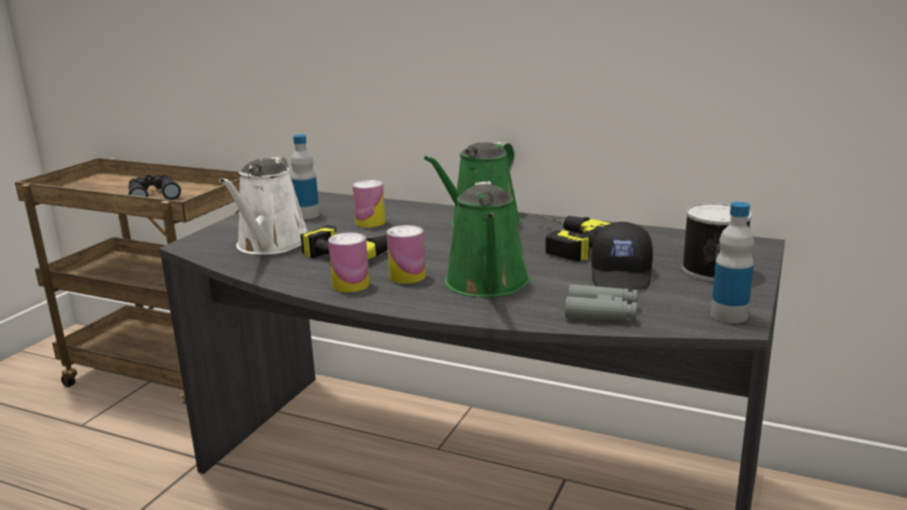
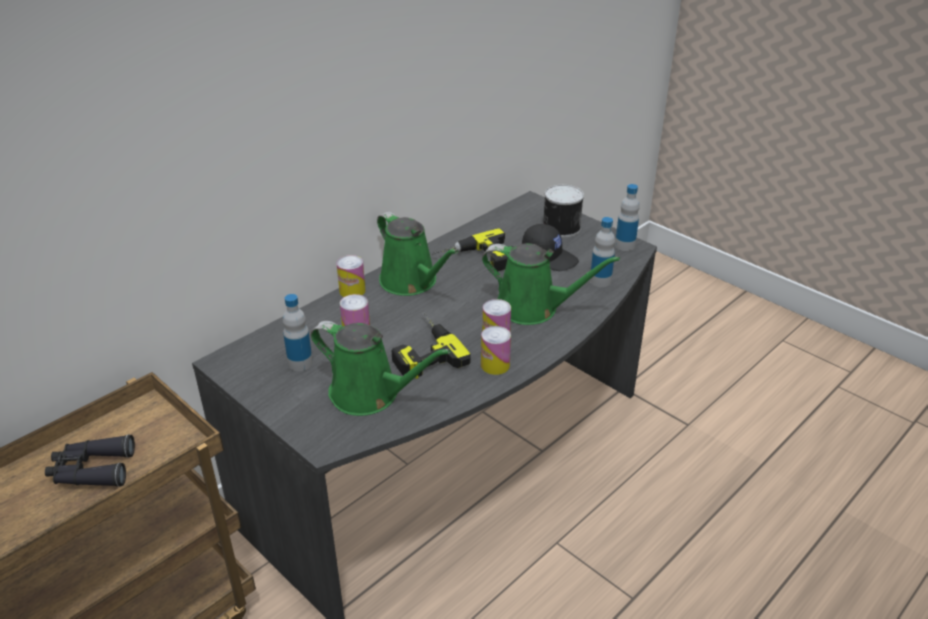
camera: 70 degrees left, 15 degrees up
white watering can [219,157,308,255] -> green watering can [311,321,451,416]
grey binoculars [565,284,638,321] -> bottle [590,217,615,287]
none -> can [337,255,365,297]

